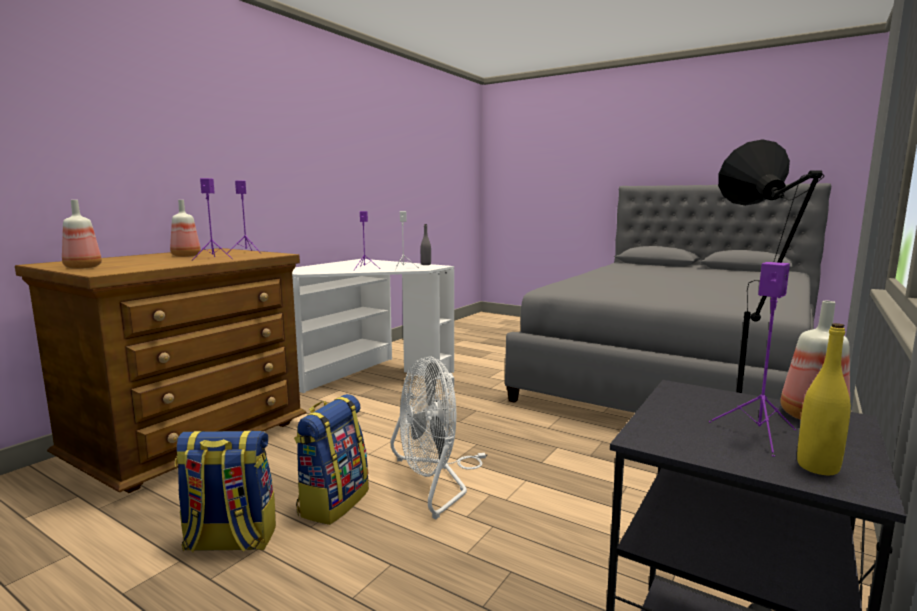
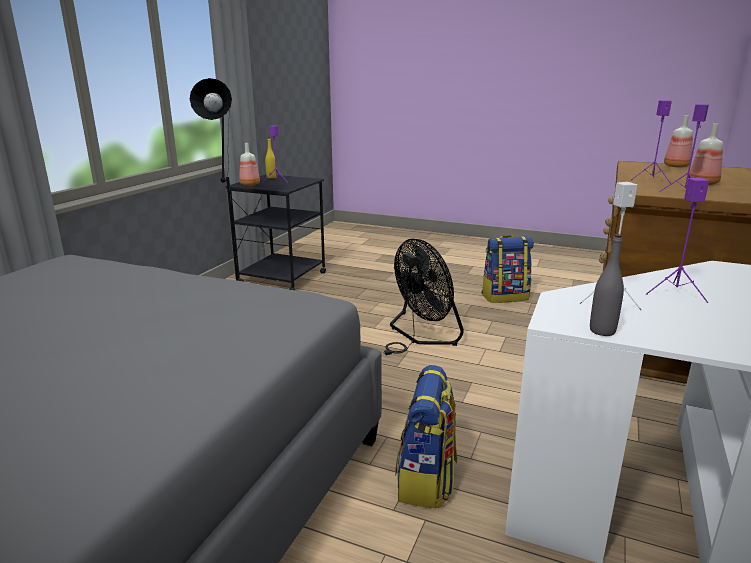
camera: 170 degrees right, 10 degrees up
backpack [294,394,369,525] -> backpack moved to [395,365,457,509]
white fan [391,356,488,519] -> black fan [383,239,464,355]

